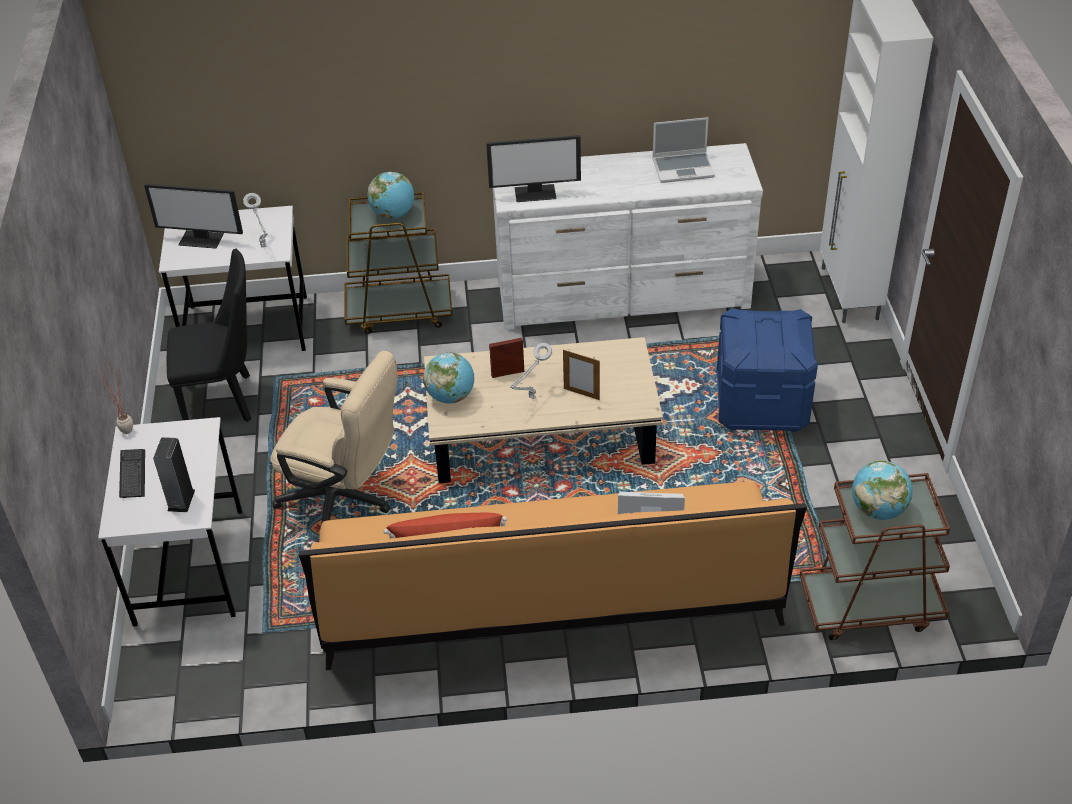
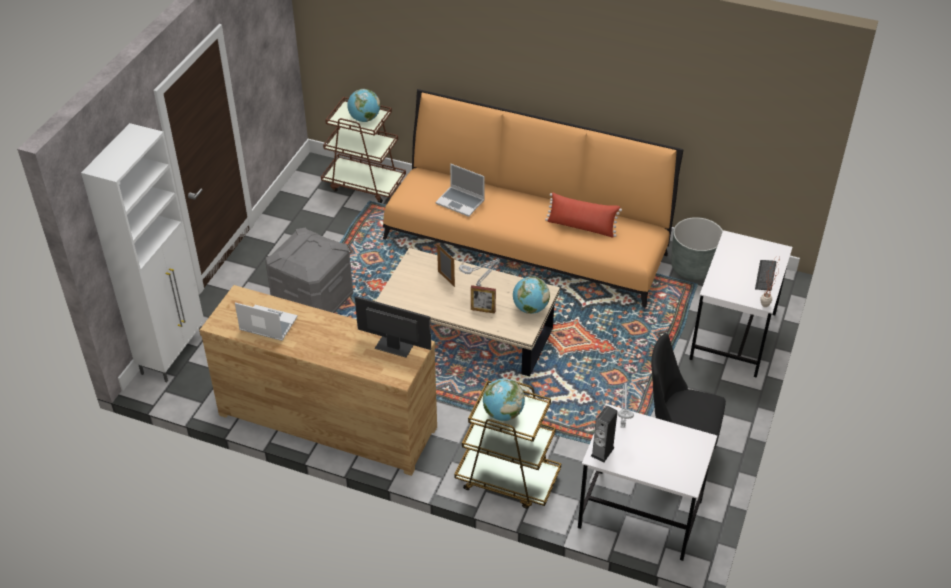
camera: 155 degrees left, 0 degrees up
monitor [144,184,243,249] -> none
speaker [153,437,195,512] -> speaker moved to [591,405,618,462]
beige office chair [270,351,398,525] -> none
white dresser [493,143,763,330] -> brown dresser [199,285,437,476]
blue storage box [716,308,818,432] -> grey storage box [265,228,353,313]
none -> grey planter [671,217,723,280]

